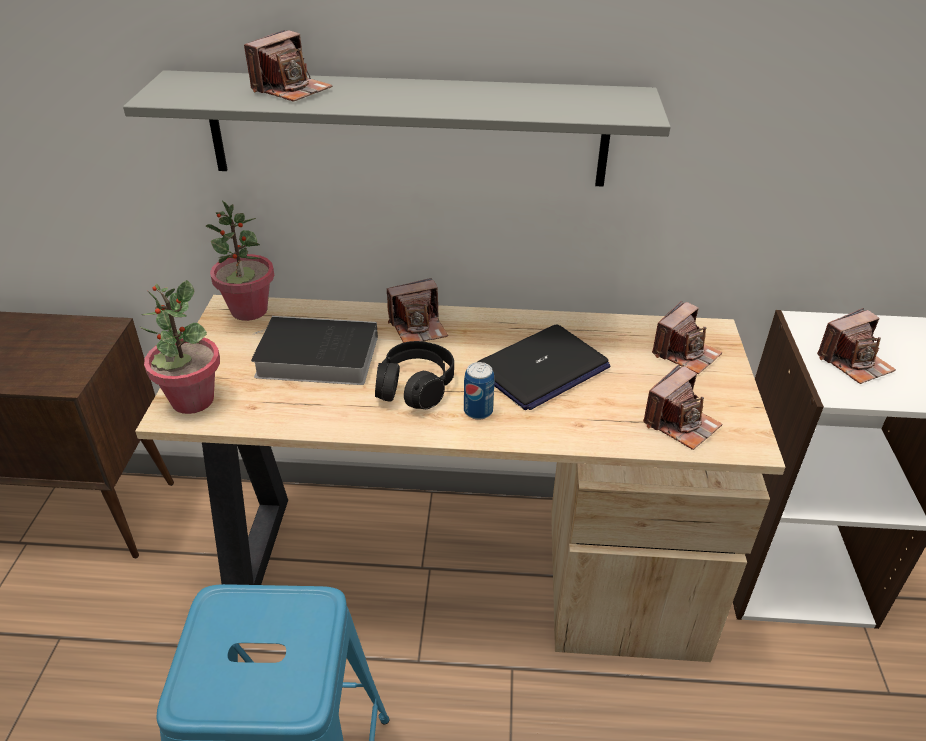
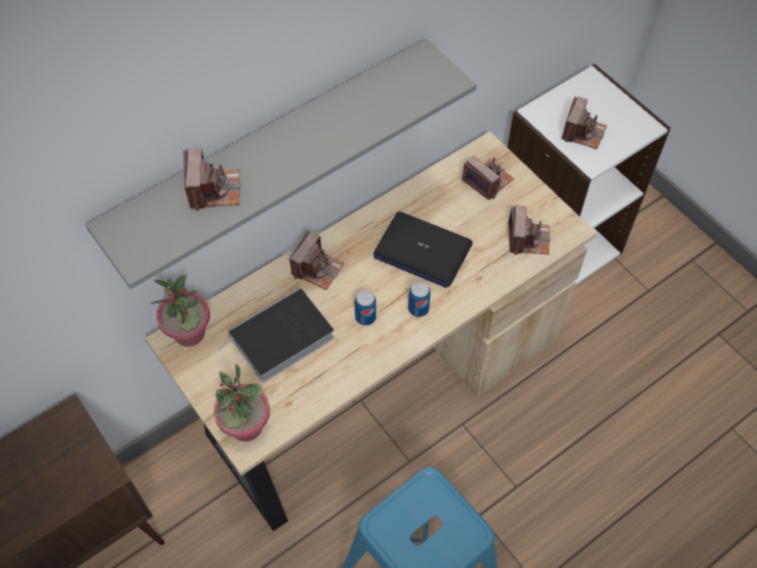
camera: 40 degrees left, 20 degrees up
black headphones [375,341,454,409] -> can [355,290,376,326]
laptop [478,324,610,410] -> laptop turned 105 degrees clockwise [373,212,473,288]
camera [652,301,723,374] -> camera turned 45 degrees counterclockwise [462,156,514,200]

